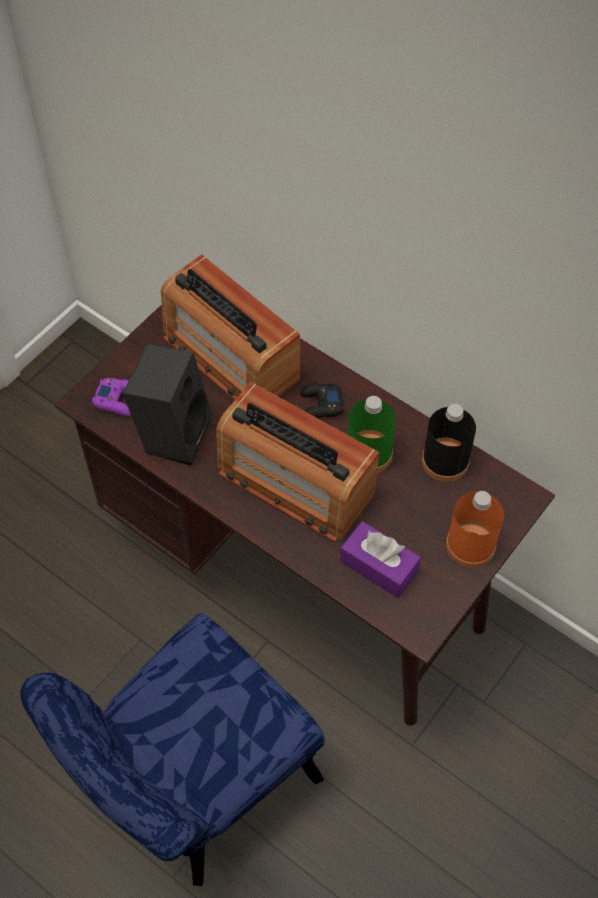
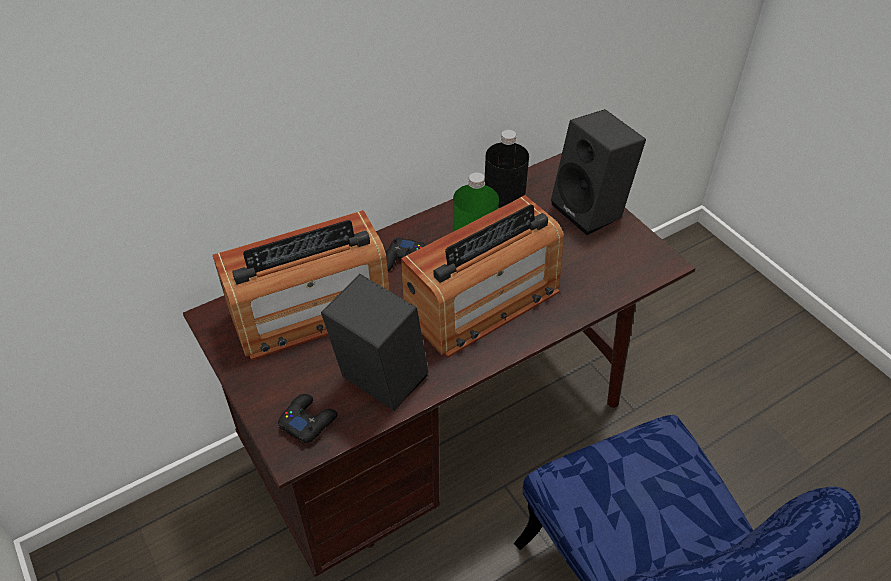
camera: 70 degrees left, 10 degrees down
purple game controller [92,378,131,417] -> black game controller [278,394,338,444]
purple tissue box [340,521,421,598] -> none
orange bottle [446,491,504,568] -> black speaker [551,109,646,235]

